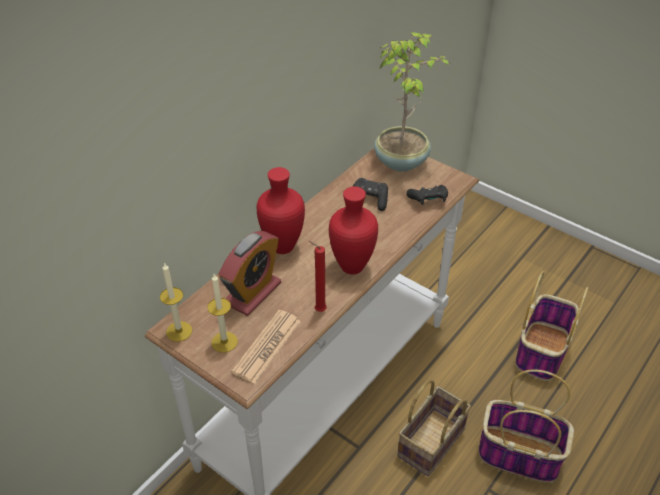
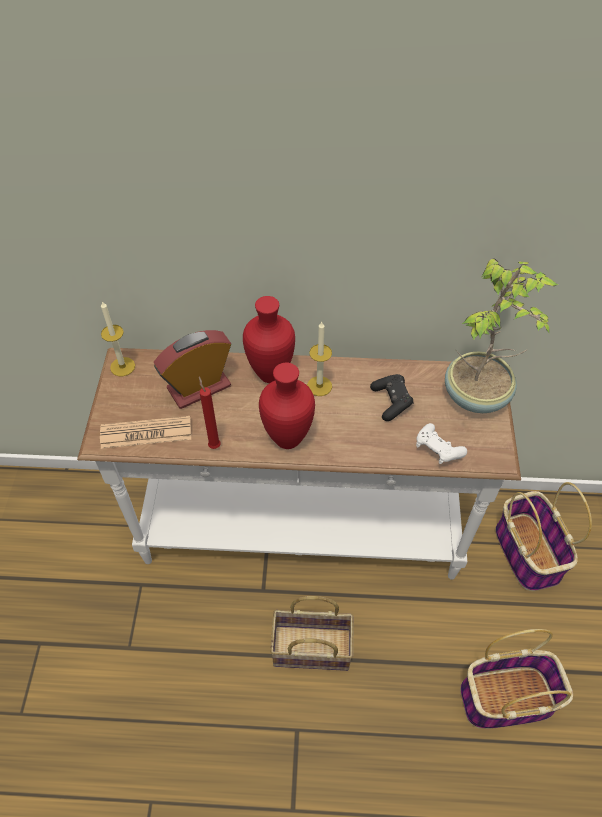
camera: 55 degrees right, 10 degrees up
candle [207,274,238,353] -> candle moved to [307,322,332,396]
alarm clock [218,231,281,316] -> alarm clock turned 150 degrees clockwise [154,330,231,409]
black game controller [406,185,448,205] -> white game controller [416,423,467,464]
basket [479,369,574,483] -> basket moved to [495,482,592,591]

